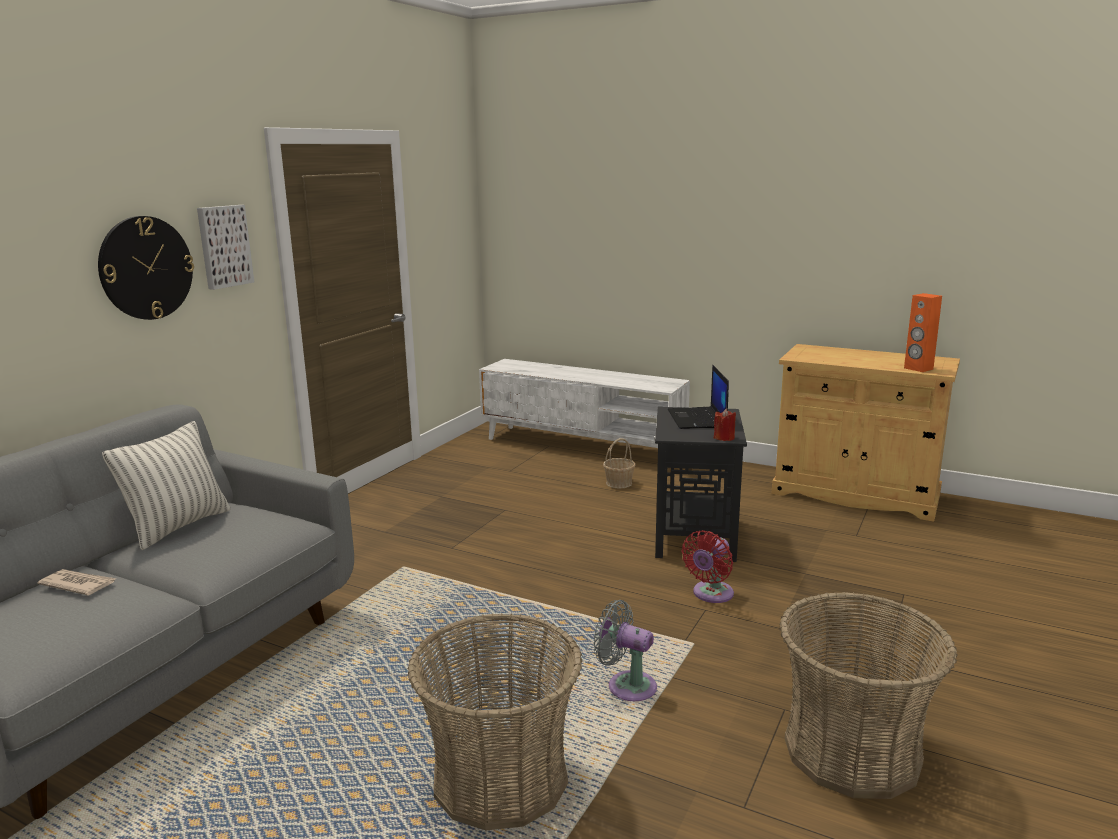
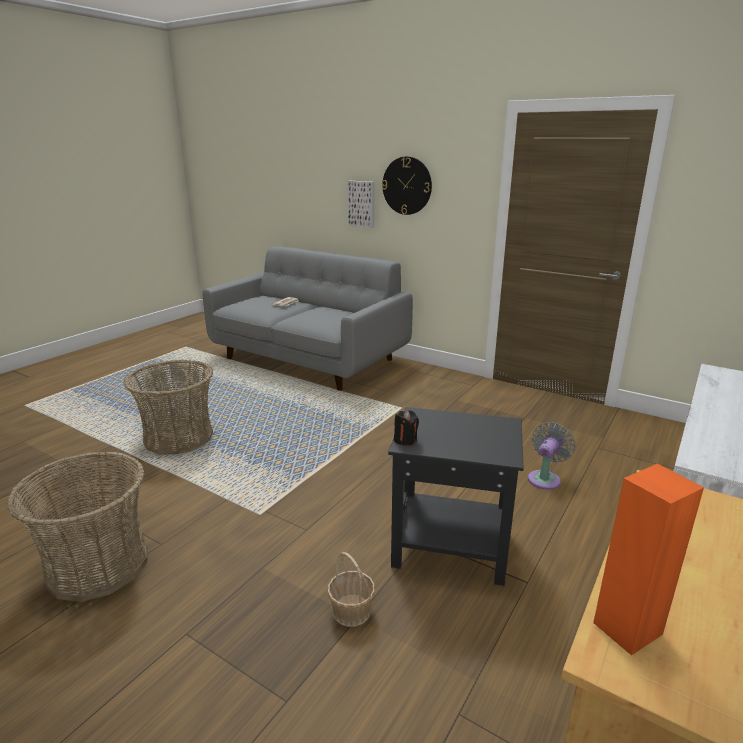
camera: 95 degrees right, 5 degrees up
pillow [102,421,230,550] -> none
picture [197,205,254,290] -> picture moved to [347,181,374,228]
grey fan [593,600,657,701] -> grey fan moved to [528,422,576,490]
basket [603,438,636,489] -> basket moved to [328,552,375,627]
laptop [668,365,729,429] -> none
red fan [682,530,734,603] -> none
red candle [714,409,736,441] -> black candle [394,410,419,446]

